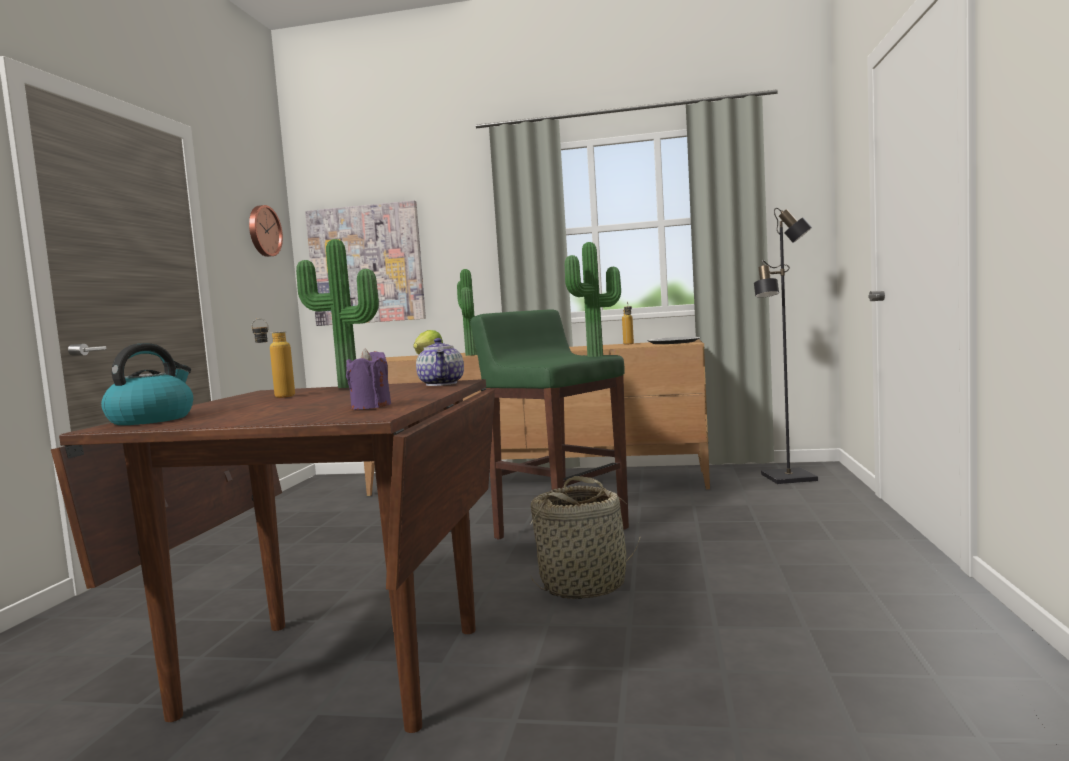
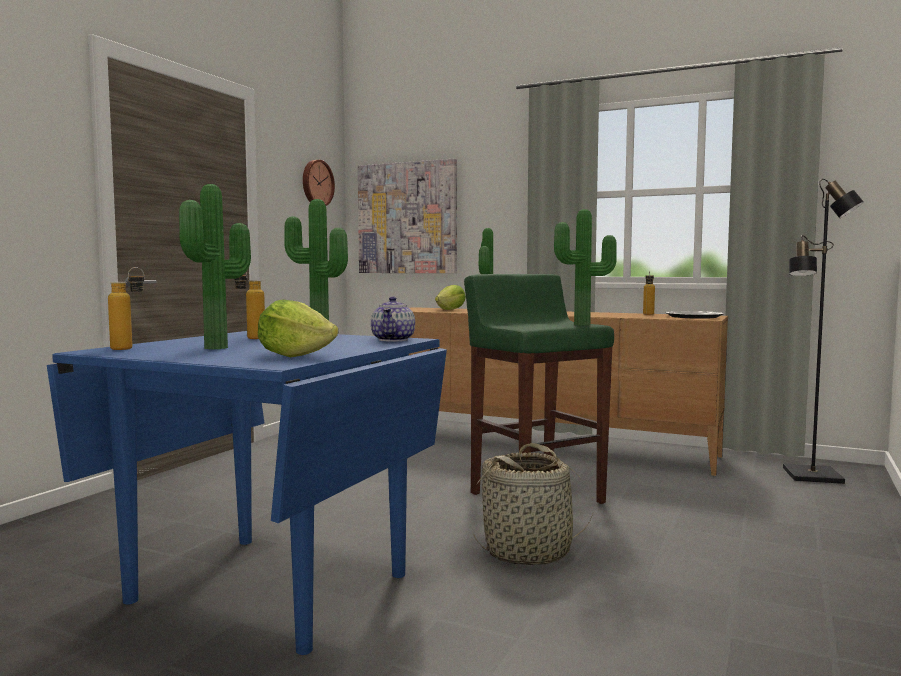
camera: 15 degrees right, 0 degrees up
brown dining table [51,379,495,733] -> blue dining table [47,331,447,655]
kettle [101,343,193,425] -> bottle [108,267,144,350]
purple candle [346,348,391,410] -> lettuce [258,299,338,357]
none -> potted plant [179,184,251,349]

